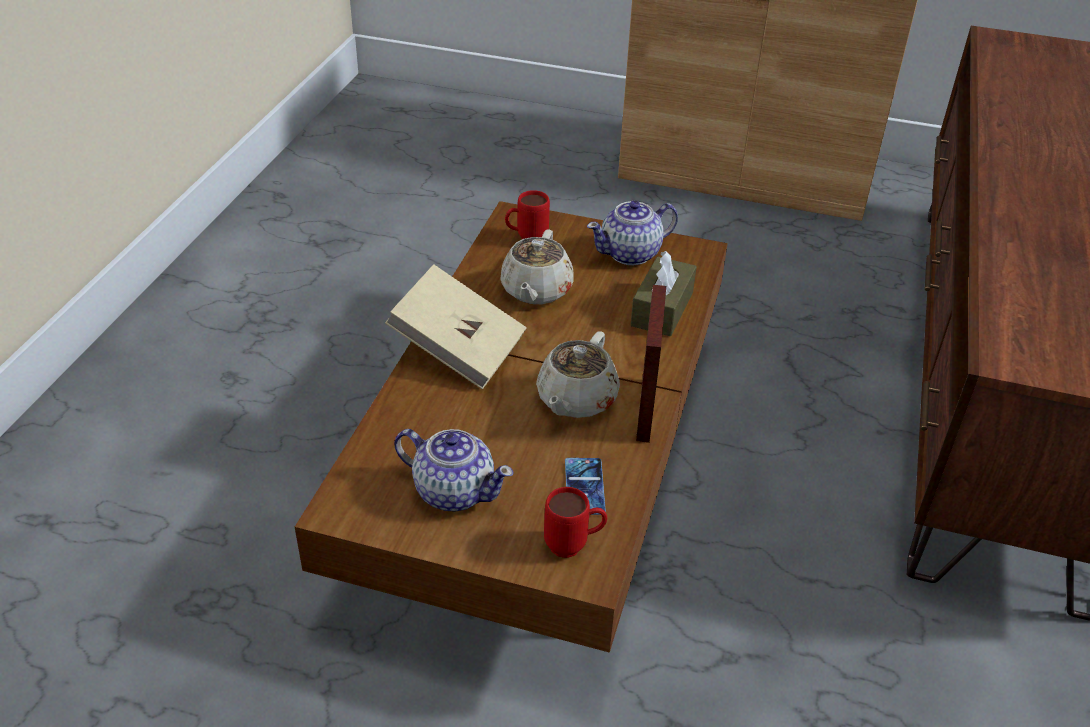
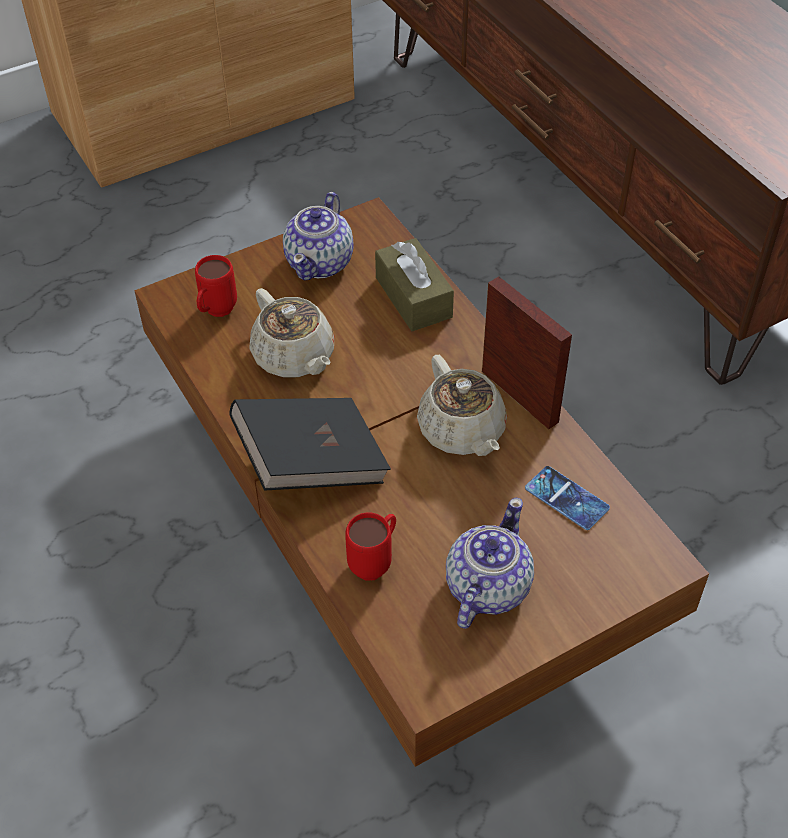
camera: 45 degrees left, 10 degrees up
beige book [385,264,527,389] -> black book [229,398,391,490]
teapot [394,429,514,512] -> teapot turned 45 degrees counterclockwise [446,498,534,629]
red mug [544,487,607,558] -> red mug moved to [345,512,396,581]

